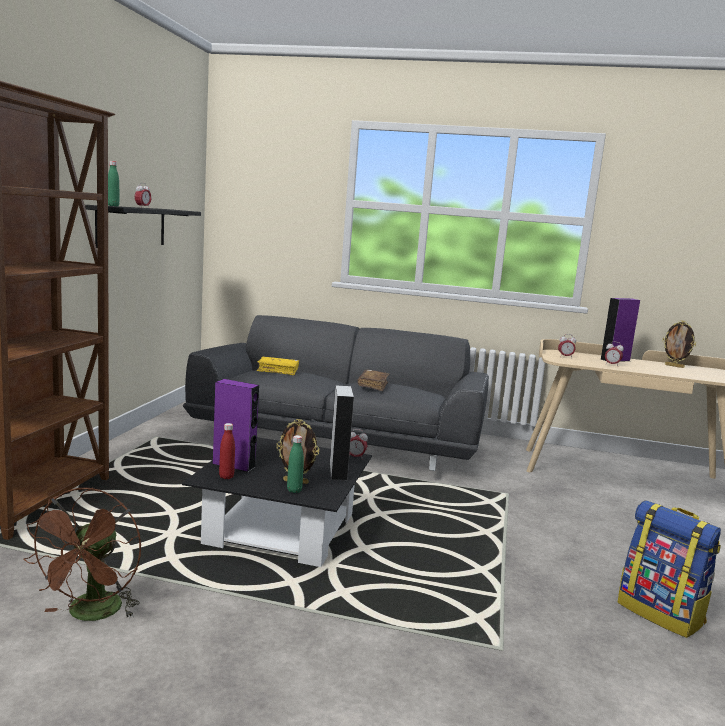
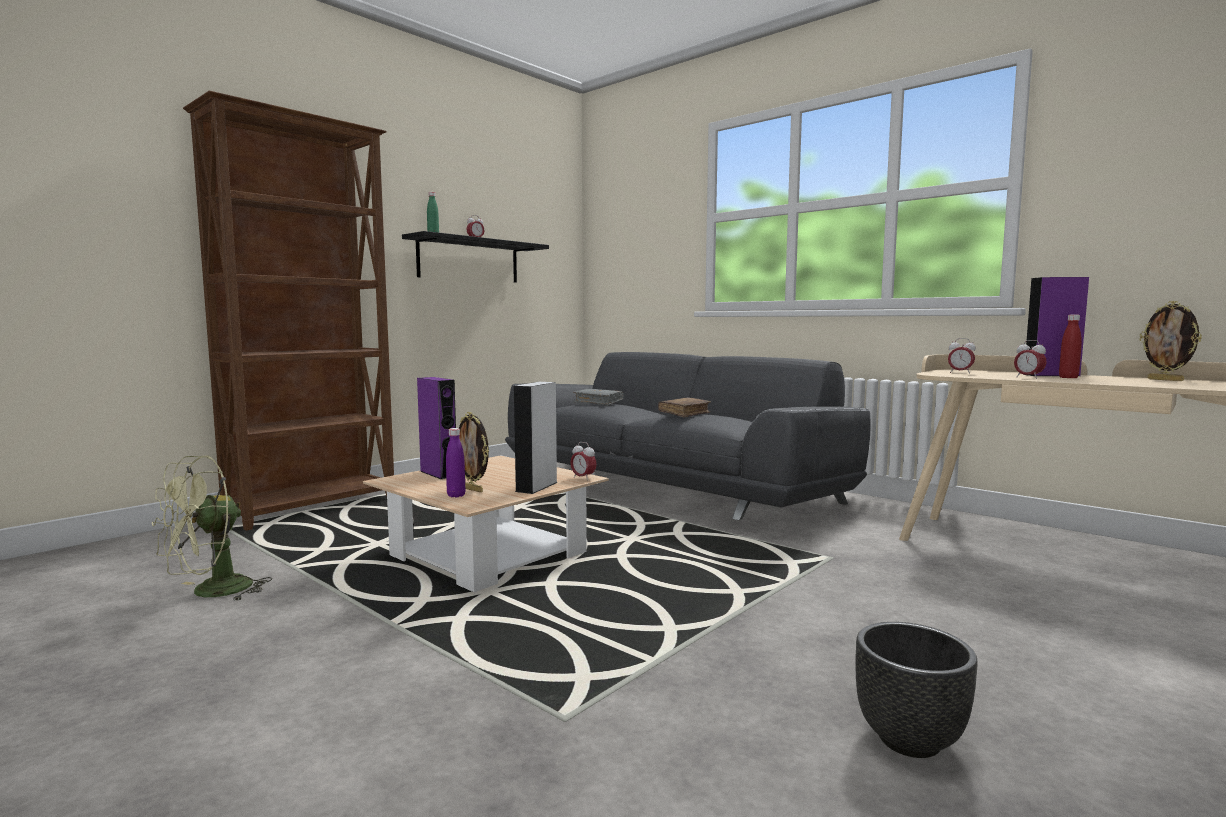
camera: 30 degrees right, 5 degrees down
brown fan [23,487,141,621] -> green fan [152,455,272,601]
black coffee table [182,437,372,567] -> beige coffee table [363,455,609,592]
red bottle [219,423,235,479] -> red bottle moved to [1059,314,1082,378]
yellow book [257,357,299,375] -> grey book [573,389,624,406]
green bottle [287,435,304,493] -> purple bottle [446,428,465,497]
backpack [618,501,721,638] -> black planter [855,622,977,758]

